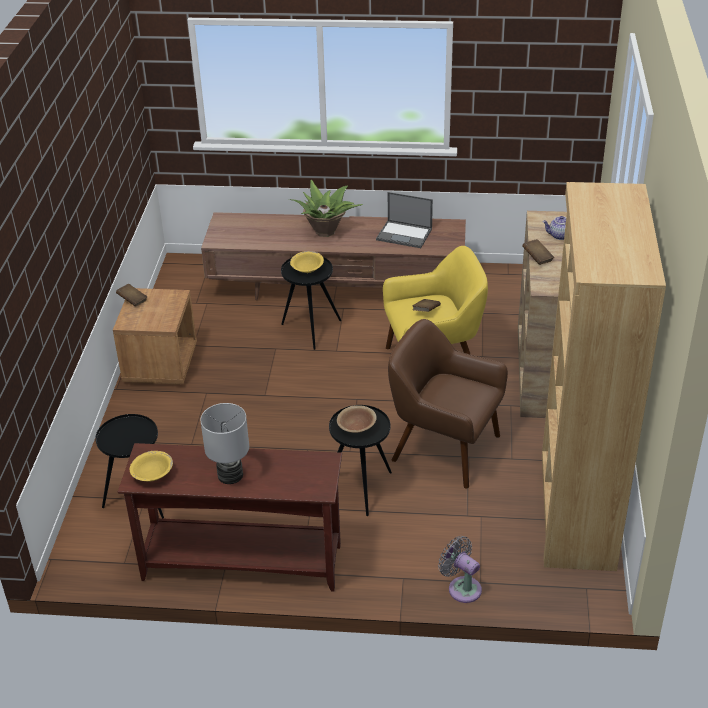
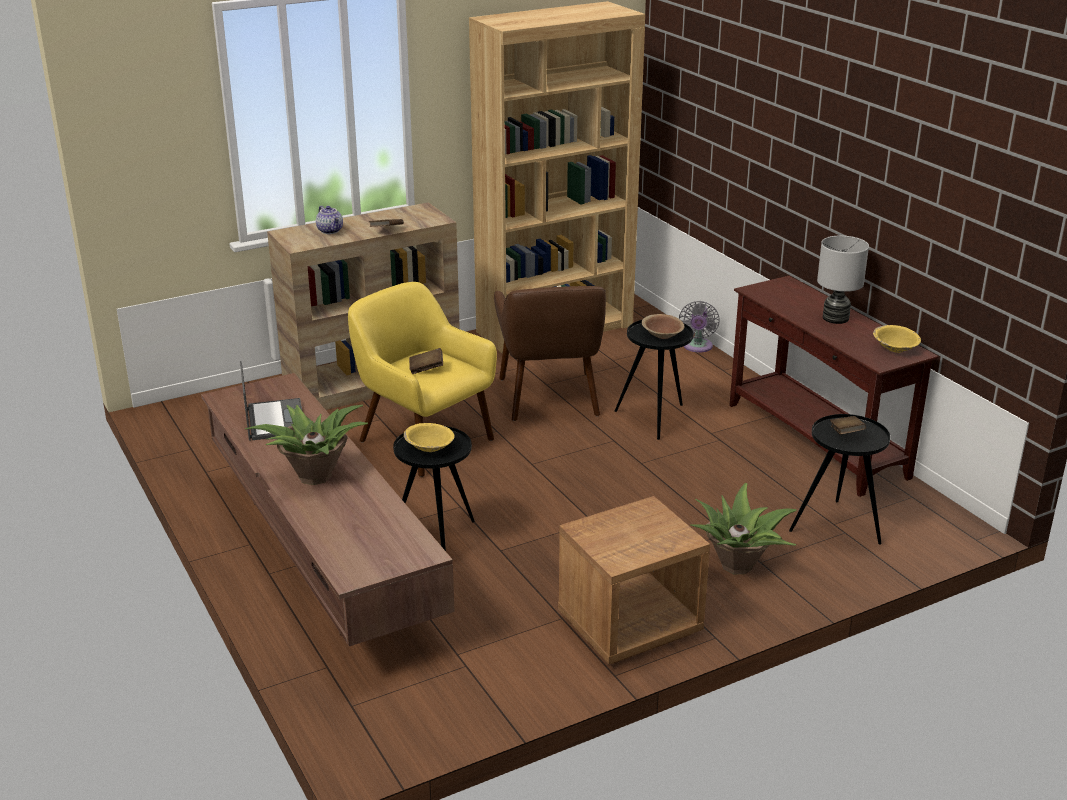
camera: 125 degrees left, 10 degrees down
brown book [116,284,147,307] -> brown book moved to [830,416,866,435]
none -> potted plant [690,483,797,574]

